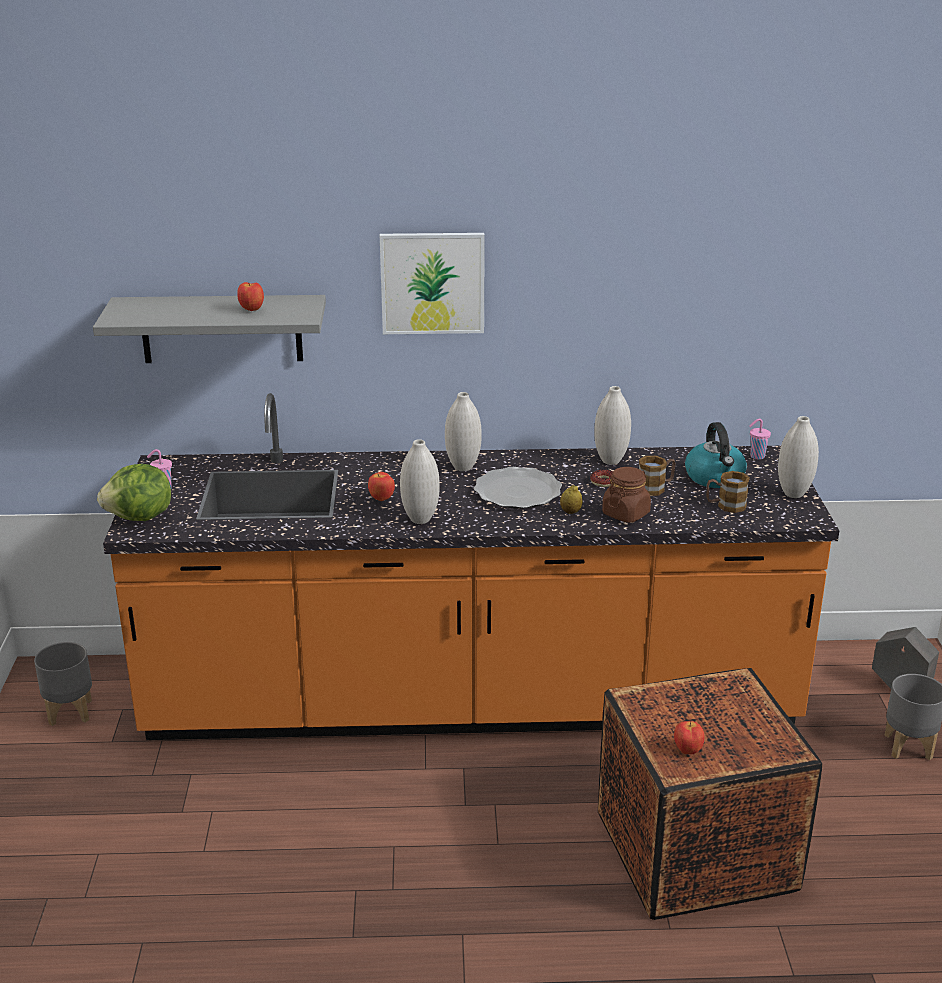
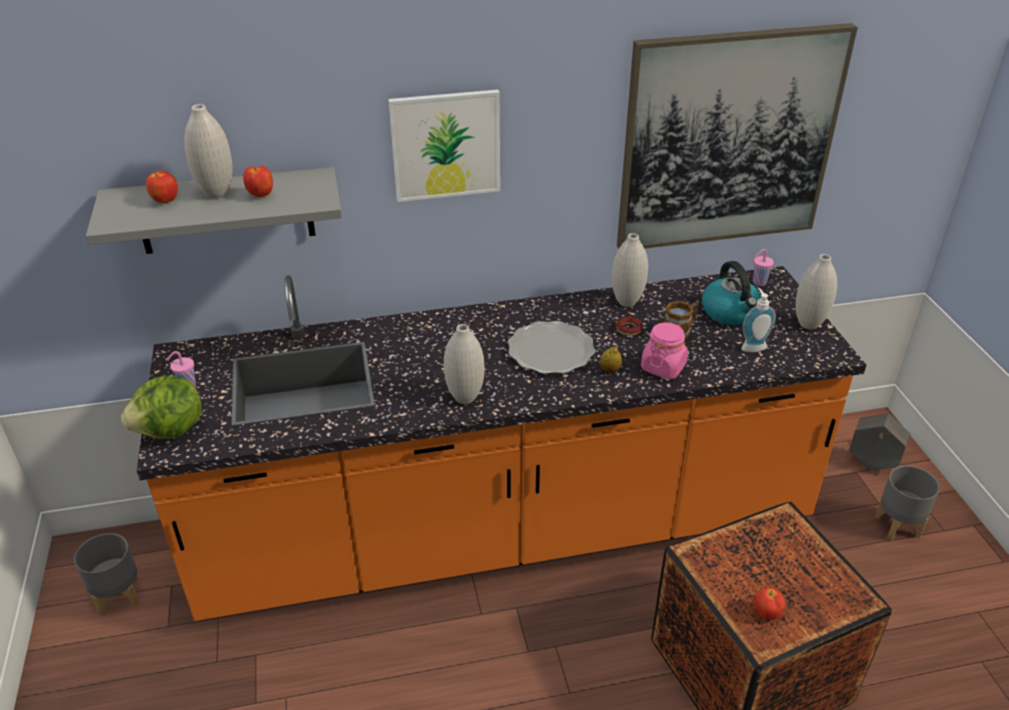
camera: 10 degrees left, 10 degrees up
apple [368,472,395,501] -> apple moved to [146,170,178,204]
white vase [445,392,482,471] -> white vase moved to [184,104,233,199]
brown jar [602,467,651,523] -> pink jar [641,322,688,379]
mug [707,471,750,513] -> soap dispenser [741,288,776,352]
none -> picture [617,23,858,249]

